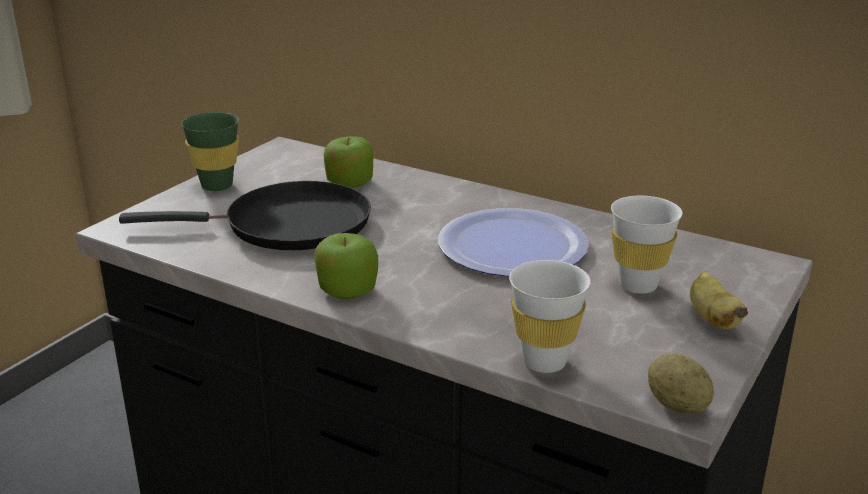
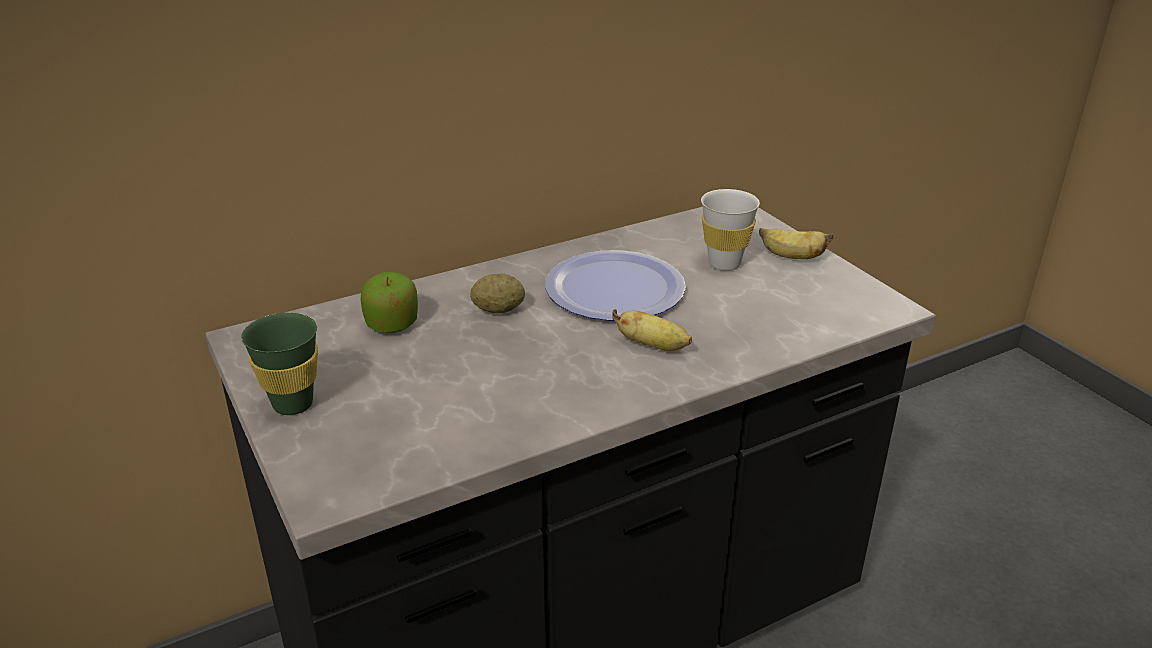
camera: 60 degrees left, 5 degrees up
black frying pan [119,181,371,250] -> none
apple [314,233,378,299] -> none
white cup [509,260,591,373] -> none
potato [648,354,714,414] -> potato moved to [470,274,525,313]
none -> banana [612,309,692,351]

